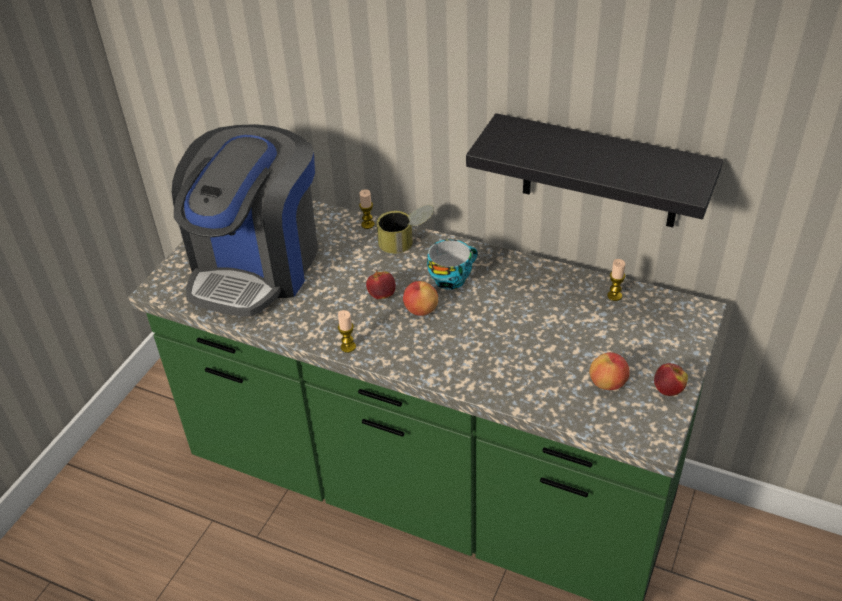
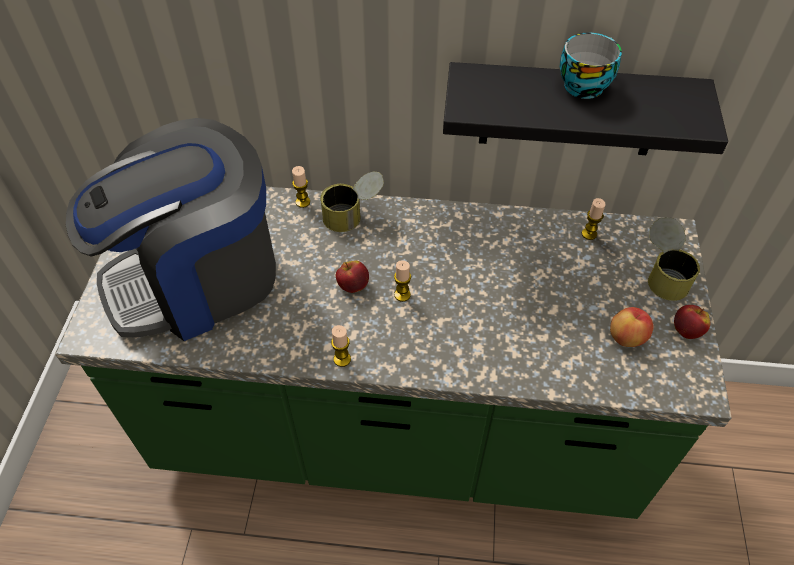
camera: 20 degrees left, 10 degrees up
coffee machine [172,124,318,316] -> coffee machine turned 60 degrees clockwise [66,118,276,341]
apple [403,281,438,316] -> candle [394,260,411,302]
cup [427,239,478,290] -> cup moved to [560,33,622,99]
none -> can [648,218,700,301]

